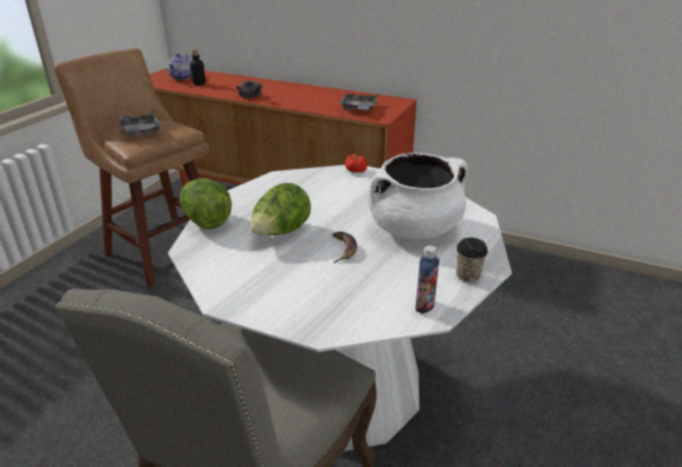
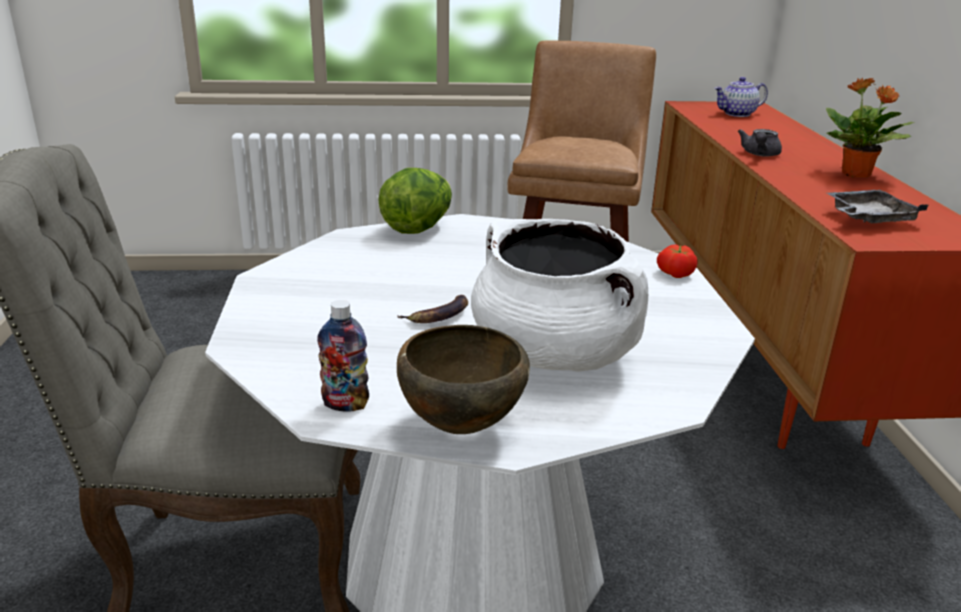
camera: 60 degrees right, 5 degrees down
grey tray [118,114,162,137] -> none
bottle [190,49,206,86] -> none
lettuce [250,183,311,235] -> none
cup [456,237,488,283] -> brown bowl [397,325,530,434]
none -> potted plant [826,78,915,177]

